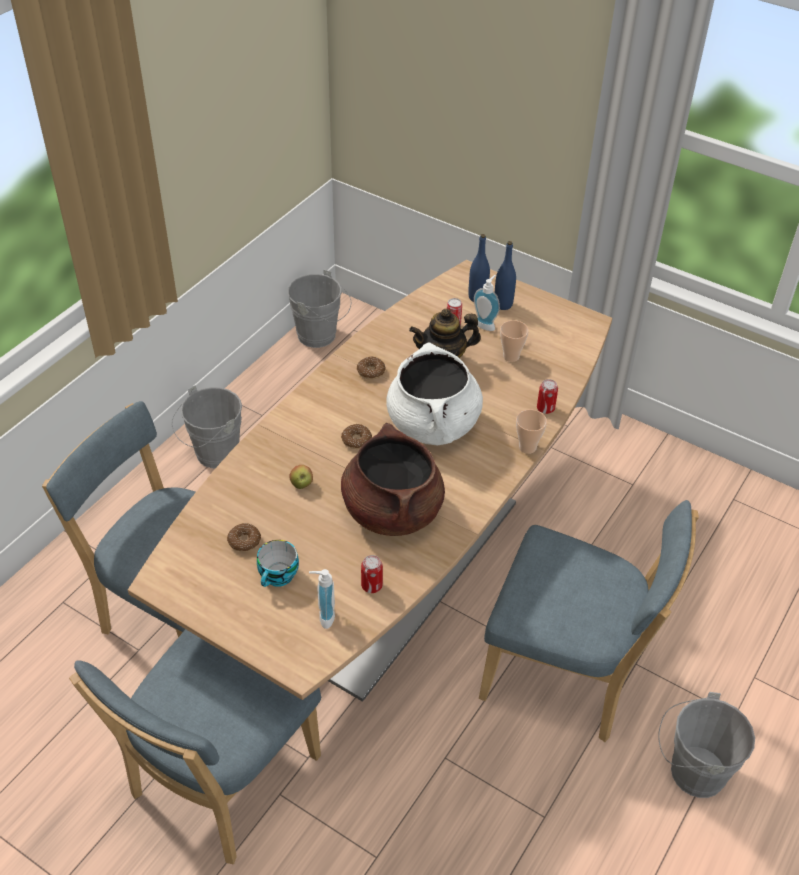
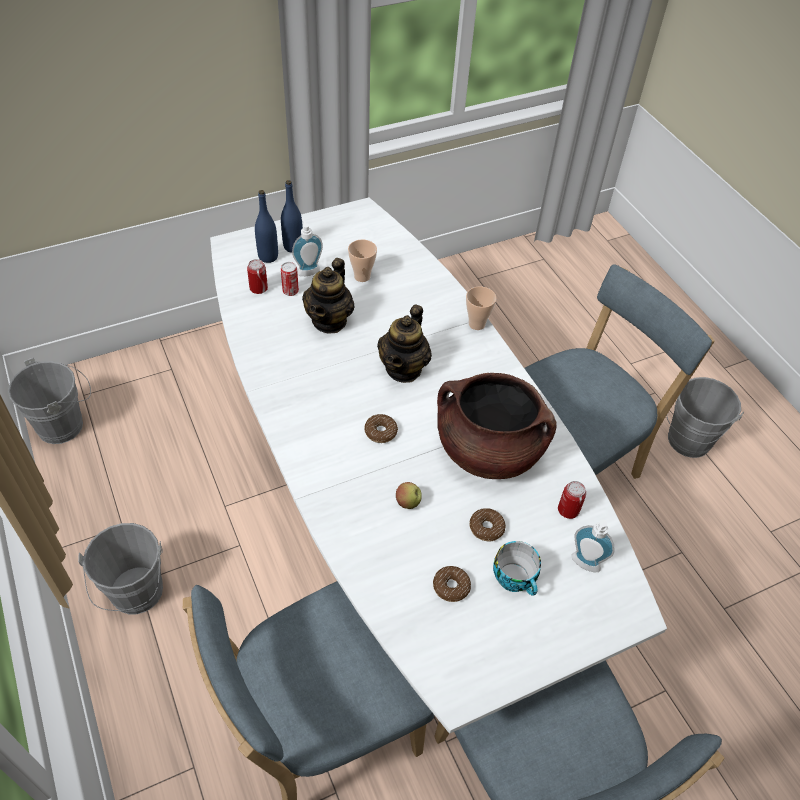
camera: 60 degrees left, 5 degrees up
brown dining table [128,260,612,702] -> white dining table [210,197,667,734]
donut [357,356,386,380] -> donut moved to [470,508,506,541]
white cooking pot [386,342,483,446] -> teapot [377,305,432,383]
can [537,379,558,414] -> can moved to [247,259,268,294]

